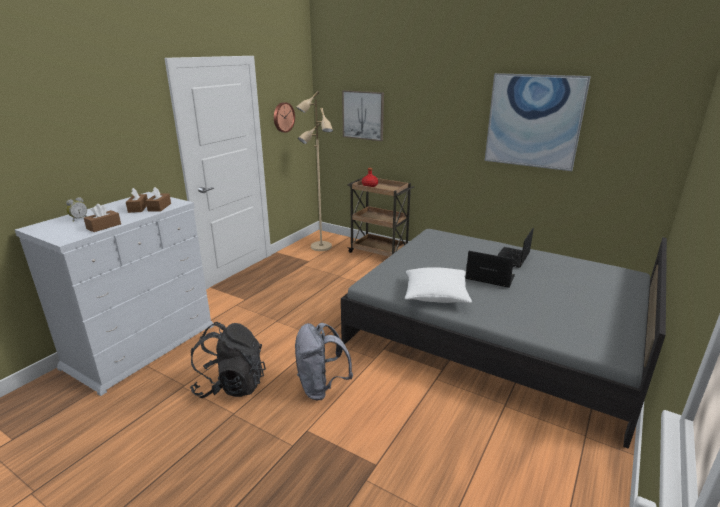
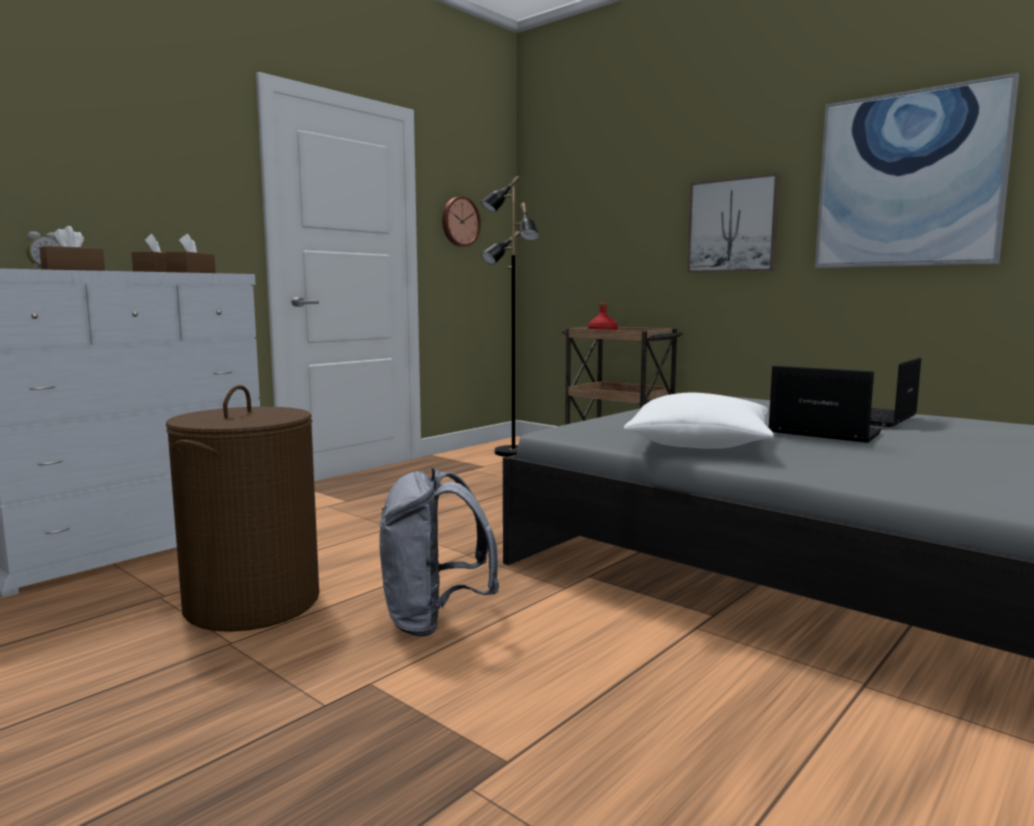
camera: 10 degrees right, 15 degrees down
black backpack [190,322,266,398] -> brown laundry basket [166,385,319,632]
beige floor lamp [296,91,333,251] -> black floor lamp [481,176,539,457]
picture [342,90,384,141] -> picture moved to [687,173,780,273]

